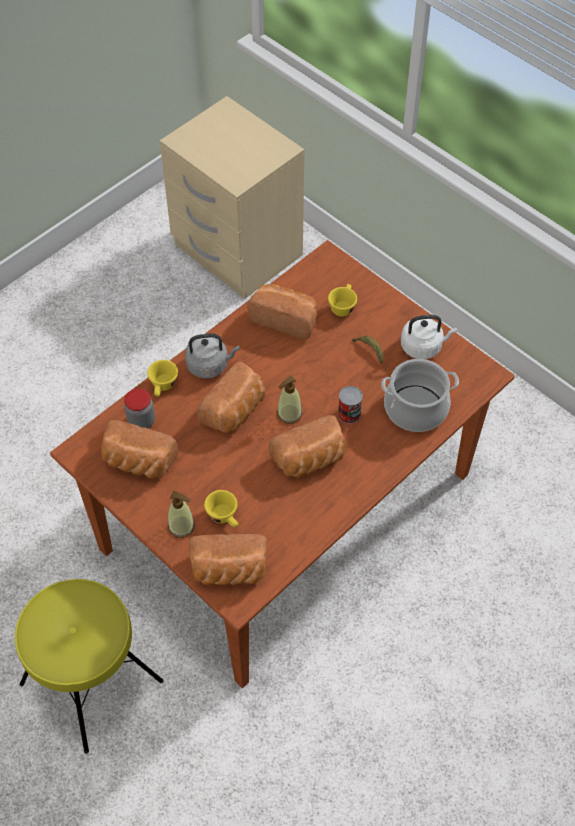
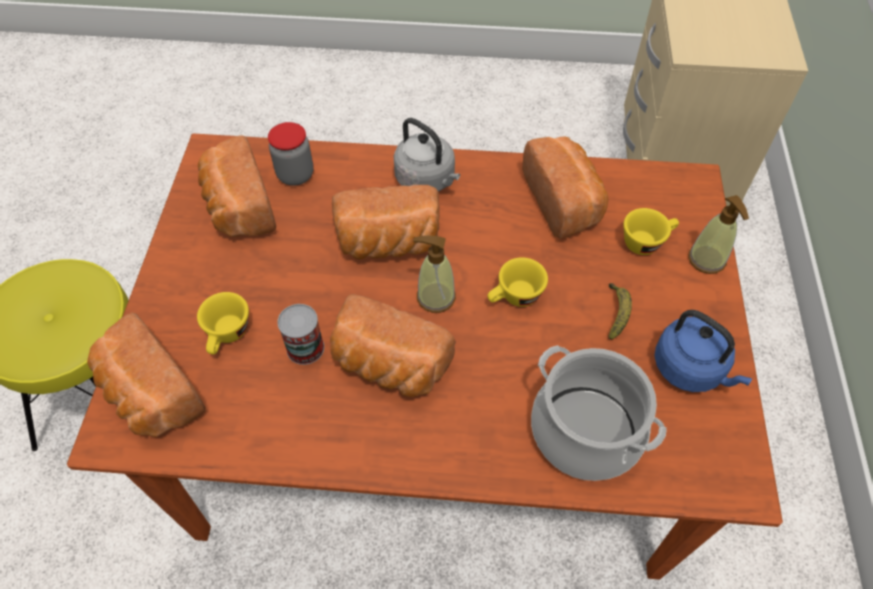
camera: 50 degrees right, 0 degrees up
yellow cup [147,360,178,397] -> yellow cup moved to [487,257,548,307]
soap dispenser [168,491,195,538] -> soap dispenser moved to [688,195,749,274]
can [338,386,363,424] -> can moved to [277,304,324,365]
white kettle [401,315,457,359] -> blue kettle [655,310,752,392]

